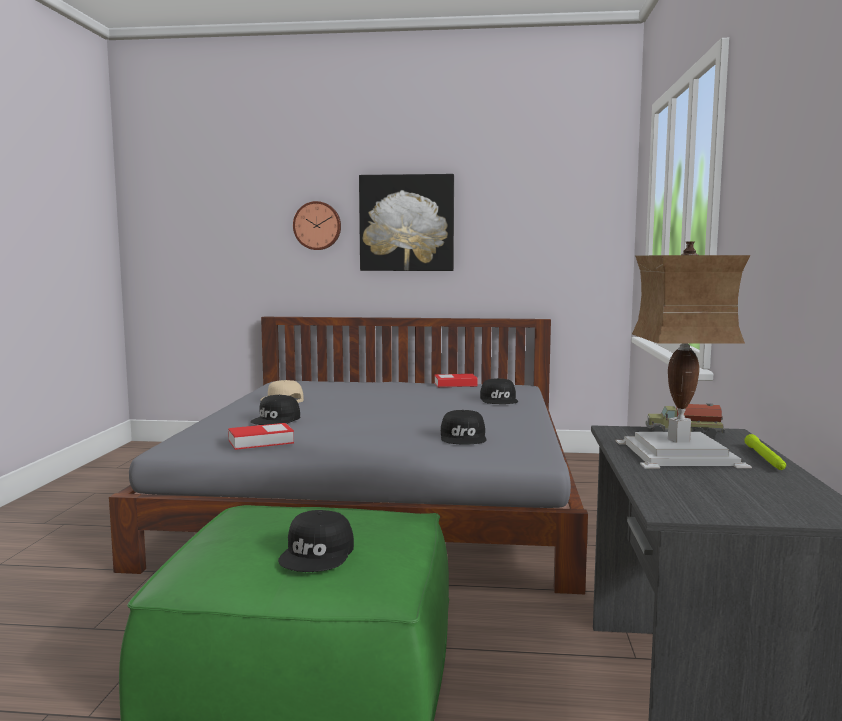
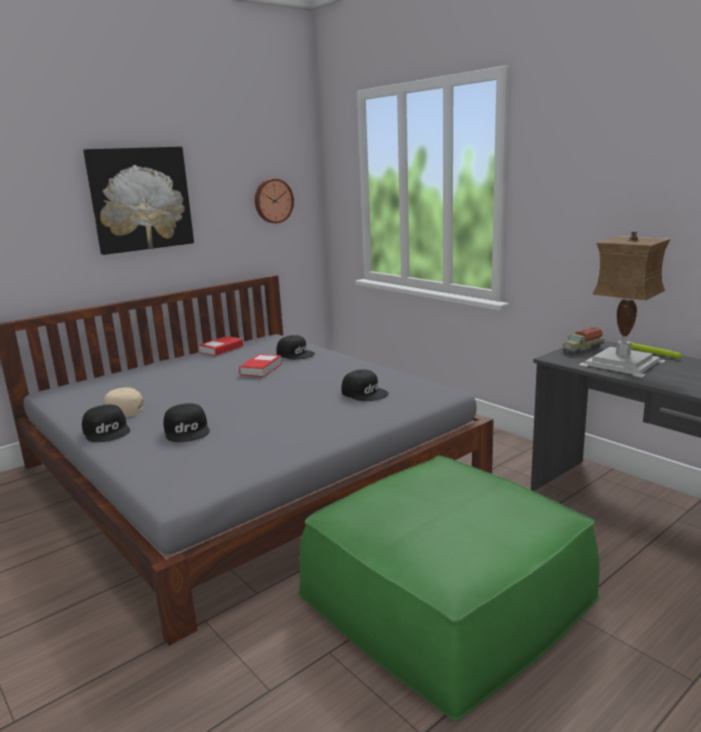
camera: 45 degrees left, 10 degrees up
book [228,423,294,450] -> book moved to [239,354,282,377]
black cap [278,510,354,572] -> black cap moved to [82,404,130,442]
wall clock [293,201,341,250] -> wall clock moved to [255,179,294,223]

